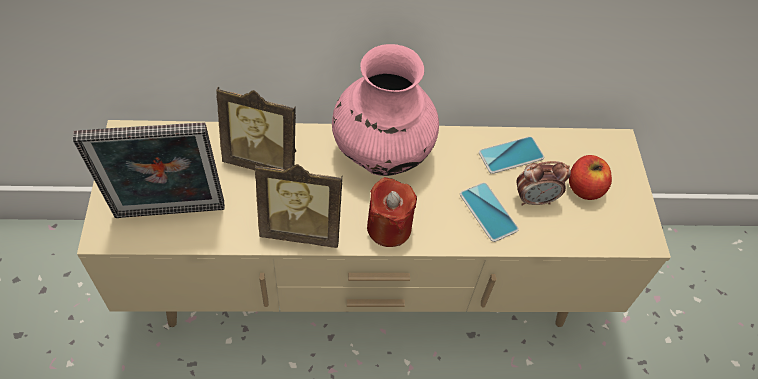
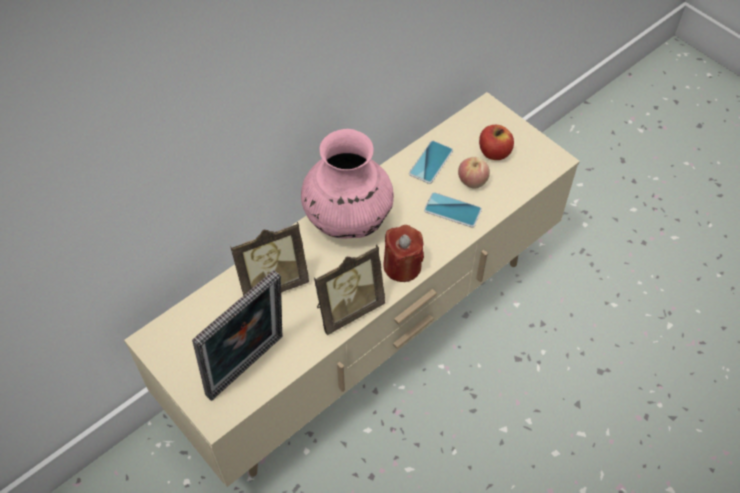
camera: 35 degrees left, 0 degrees up
alarm clock [516,161,571,206] -> apple [458,157,490,189]

